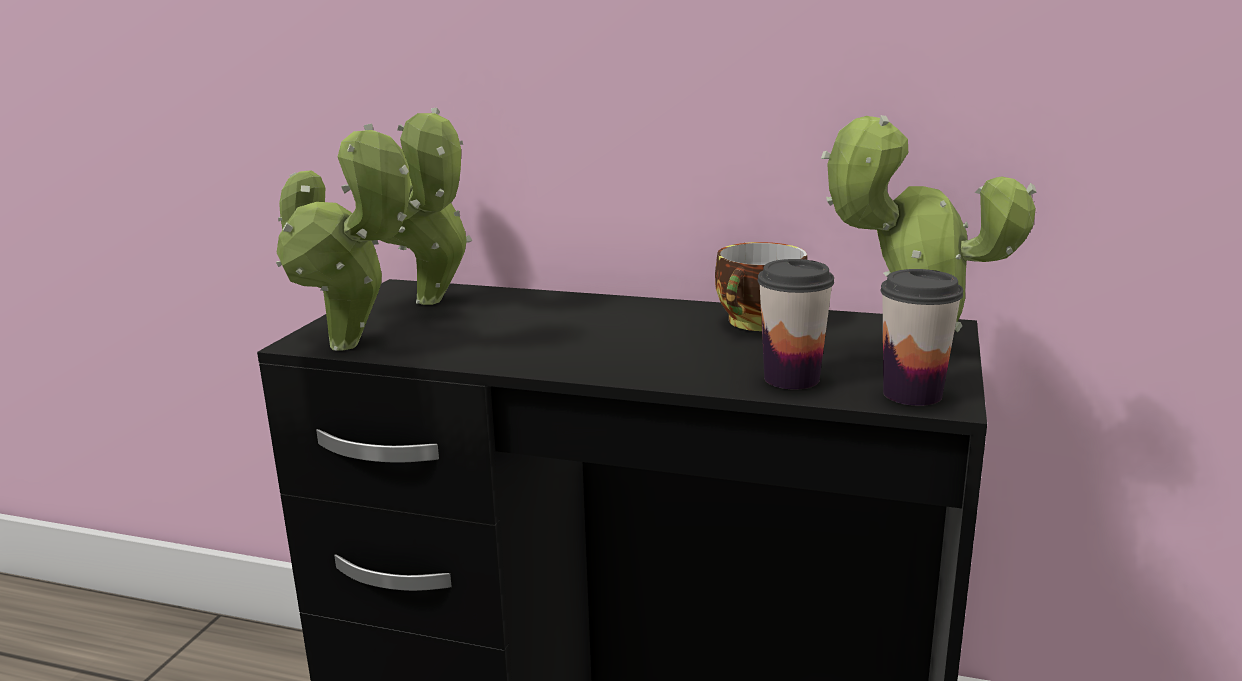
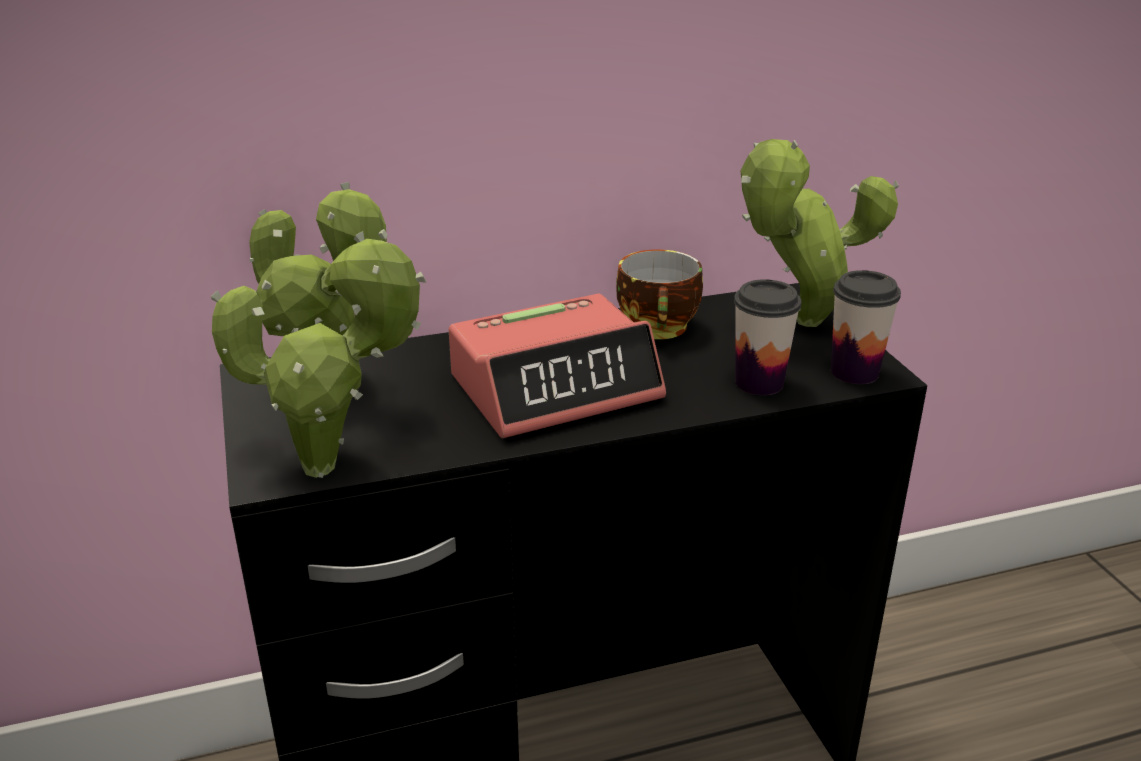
camera: 35 degrees left, 10 degrees up
none -> alarm clock [449,294,666,438]

